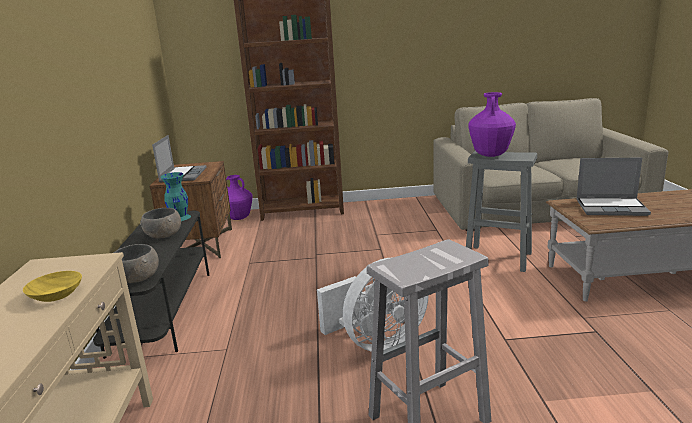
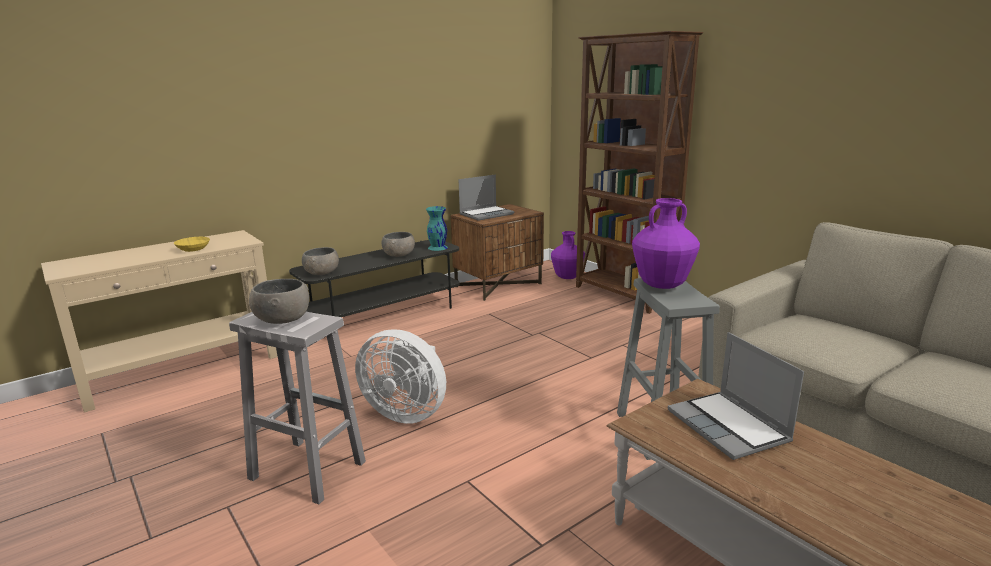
camera: 55 degrees right, 0 degrees up
none -> grey bowl [249,279,309,324]

